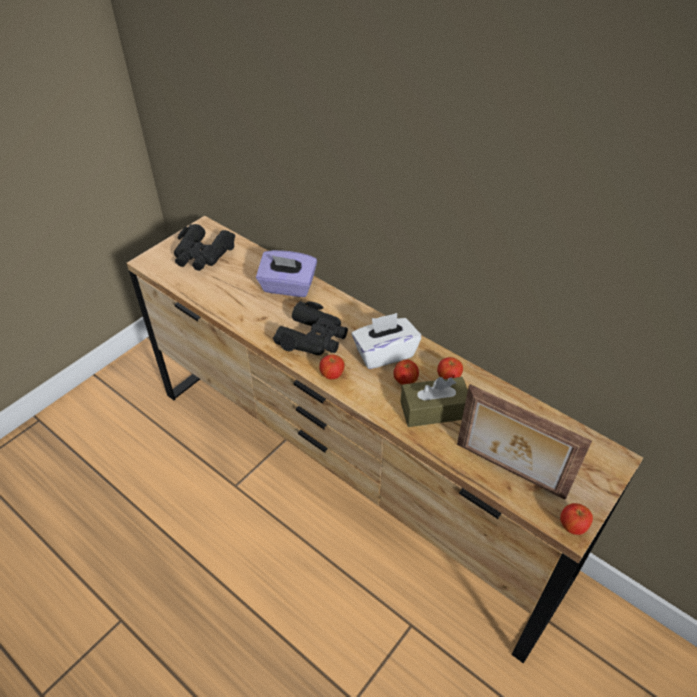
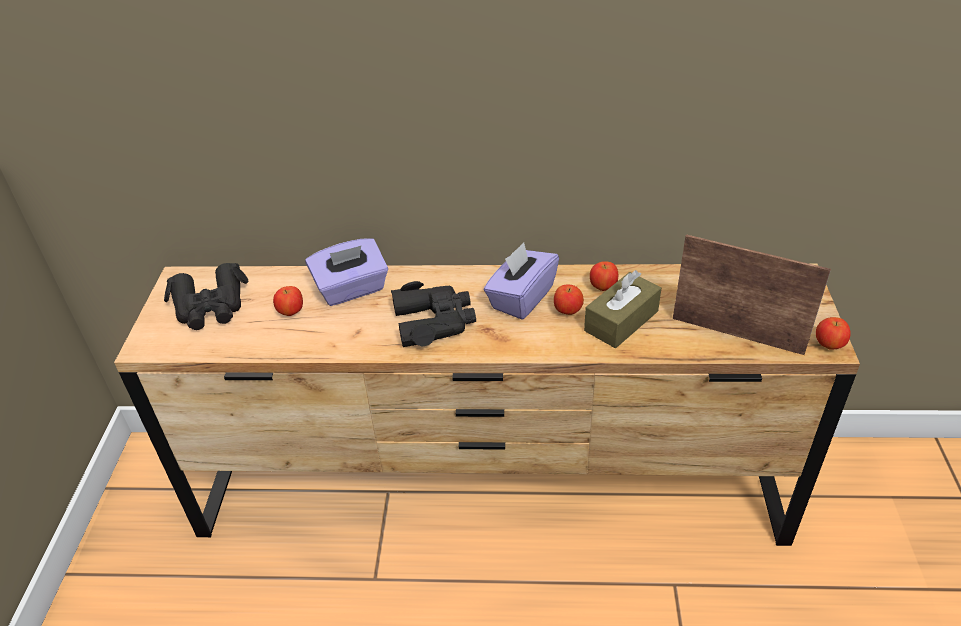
camera: 35 degrees left, 5 degrees down
apple [319,354,345,379] -> apple moved to [273,286,303,316]
white tissue box [351,313,421,369] -> purple tissue box [484,242,559,319]
picture frame [457,384,592,500] -> picture frame turned 150 degrees counterclockwise [673,234,831,355]

